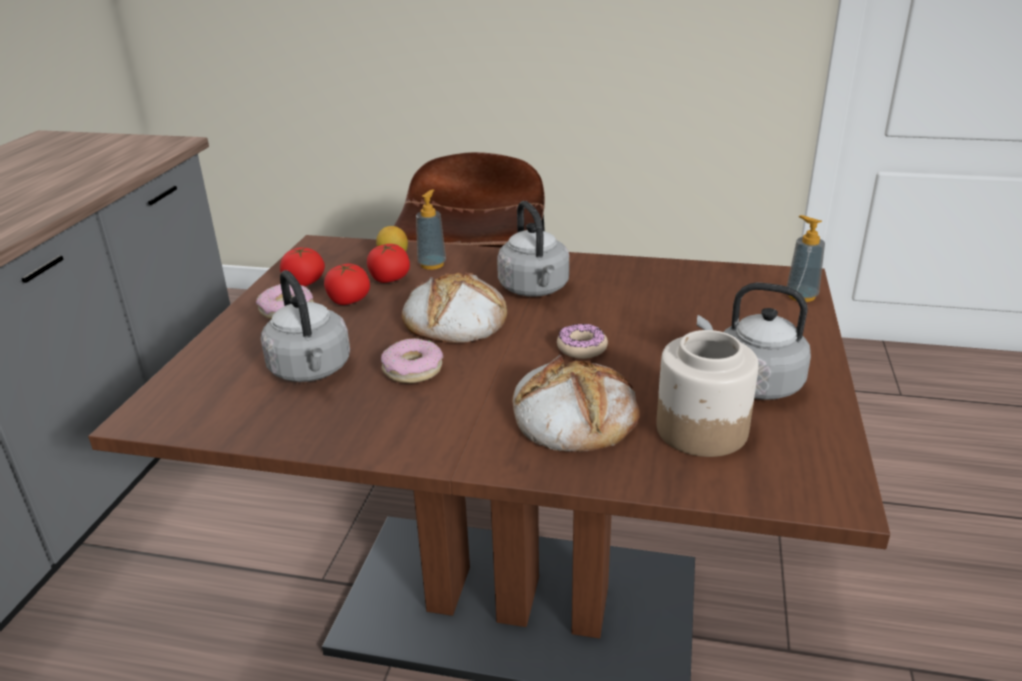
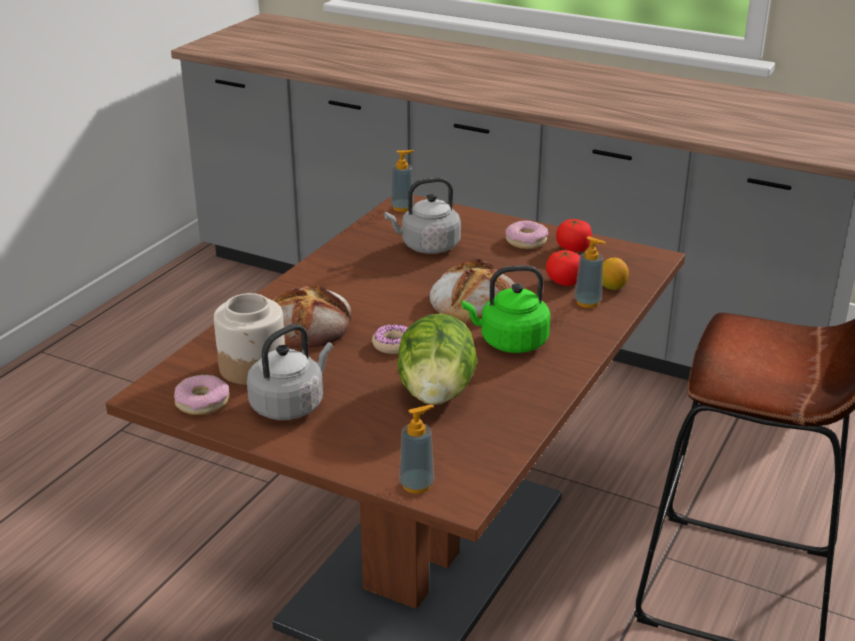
camera: 105 degrees right, 0 degrees up
tomato [324,264,370,305] -> none
donut [381,338,443,383] -> donut moved to [174,375,229,415]
grey kettle [497,201,569,297] -> green kettle [462,265,550,353]
none -> soap dispenser [391,150,414,212]
none -> lettuce [397,313,477,405]

